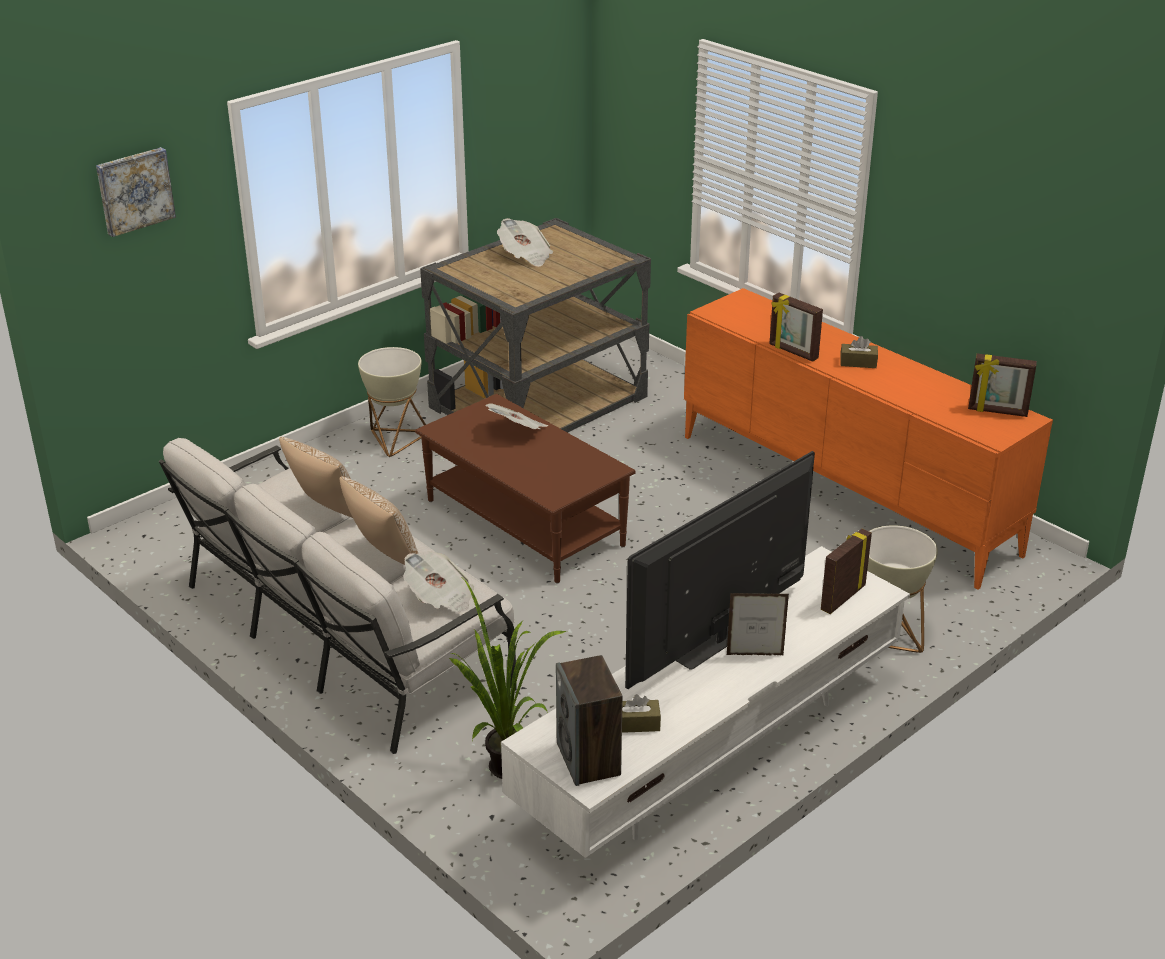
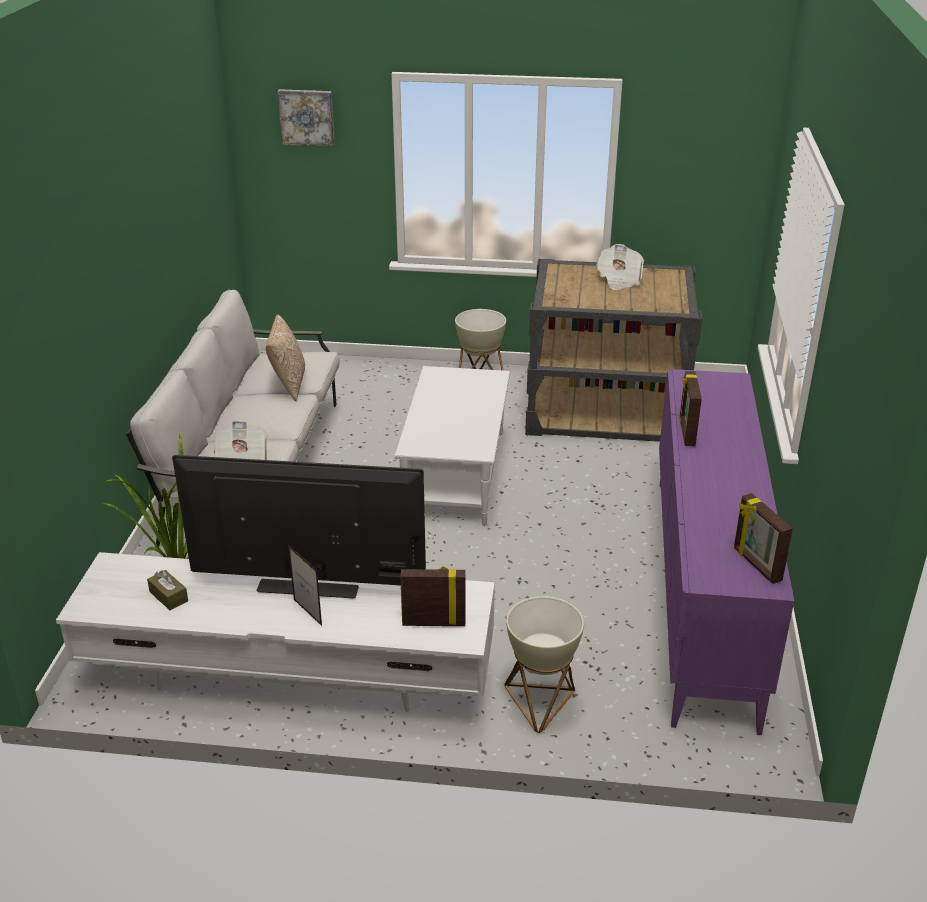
camera: 50 degrees right, 0 degrees up
pillow [340,476,418,565] -> none
brown coffee table [415,394,636,584] -> white coffee table [395,366,510,526]
newspaper [485,403,548,429] -> none
speaker [556,655,623,786] -> none
orange cabinet [684,288,1053,590] -> purple cabinet [659,369,794,735]
brown tissue box [840,336,878,368] -> none

